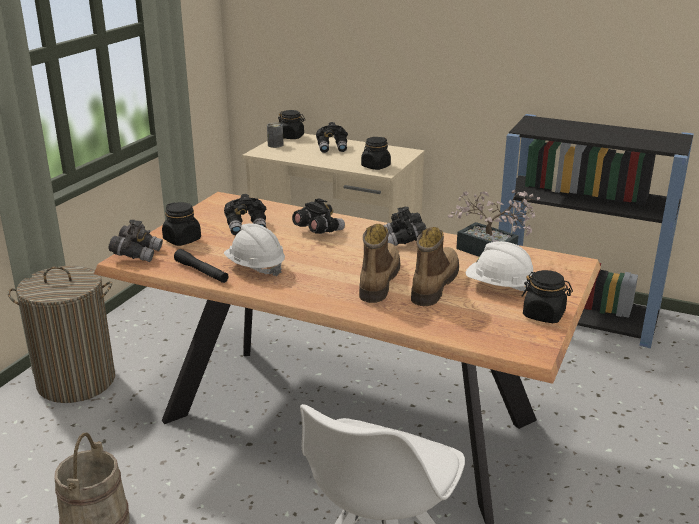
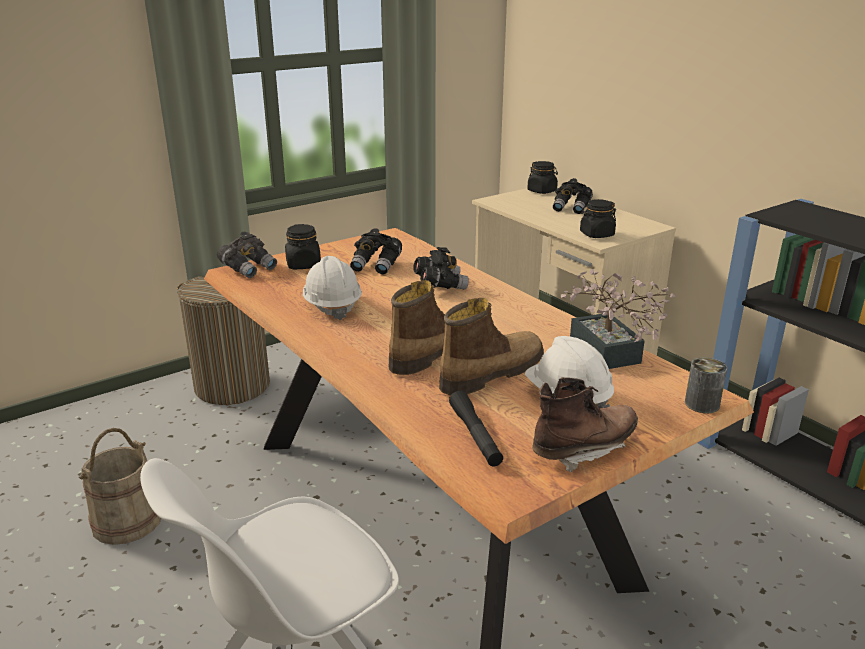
camera: 30 degrees right, 0 degrees up
black flashlight [174,249,229,283] -> black flashlight moved to [449,391,503,466]
can [267,123,284,148] -> can moved to [685,357,727,413]
black binoculars [383,207,426,246] -> none
black jar [522,270,573,323] -> brown boot [532,377,638,473]

